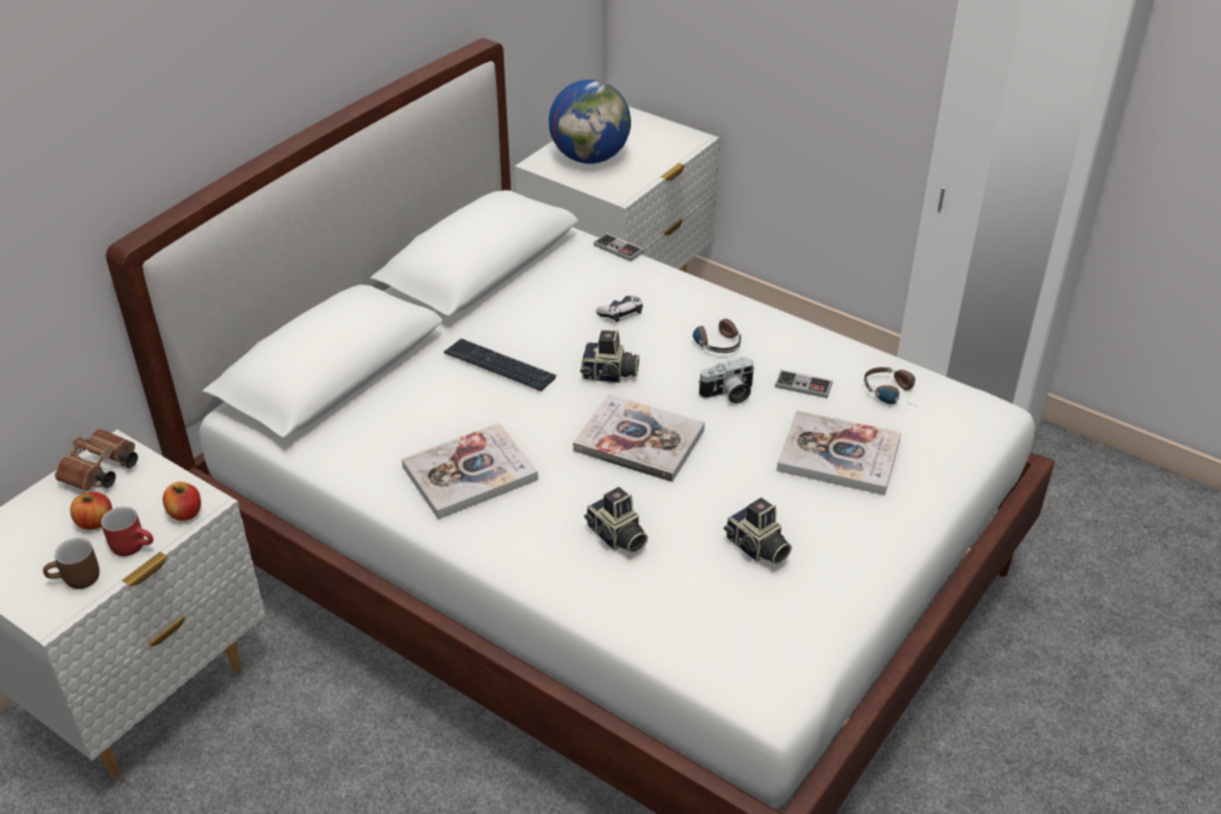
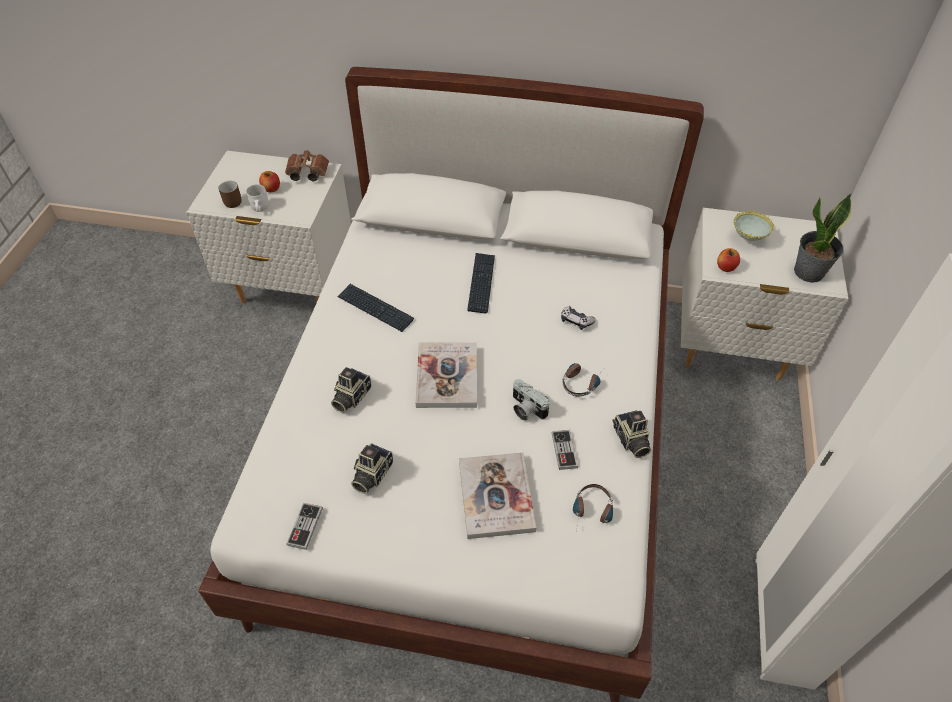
camera: 65 degrees right, 10 degrees up
red mug [101,507,153,556] -> white mug [246,184,269,212]
apple [163,482,201,521] -> apple moved to [717,248,740,272]
book [402,423,538,519] -> keyboard [337,284,414,332]
globe [549,80,631,164] -> bowl [733,210,774,241]
camera [580,329,639,383] -> camera moved to [612,410,651,458]
game controller [594,233,644,262] -> game controller moved to [286,503,323,550]
none -> potted plant [794,193,851,283]

